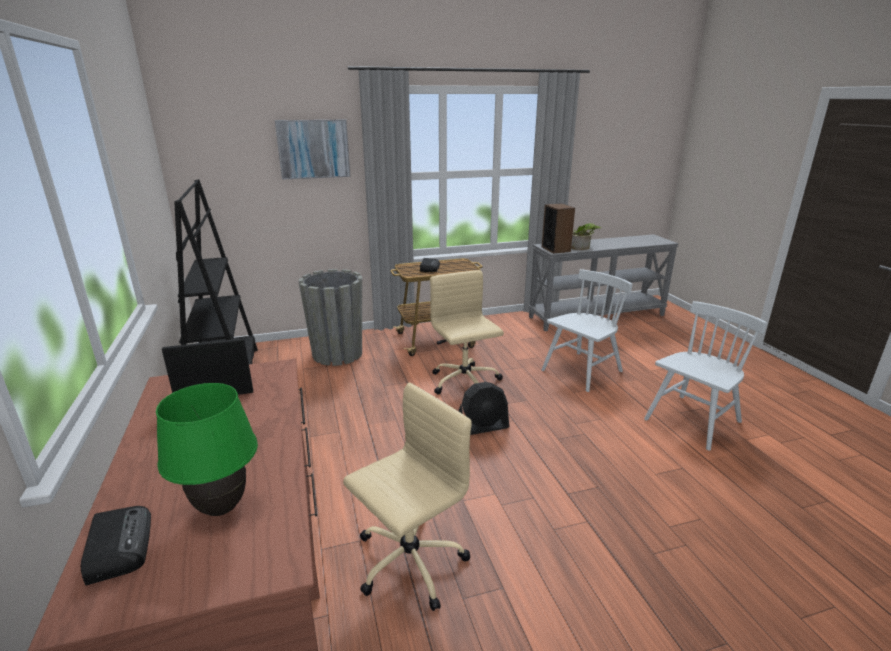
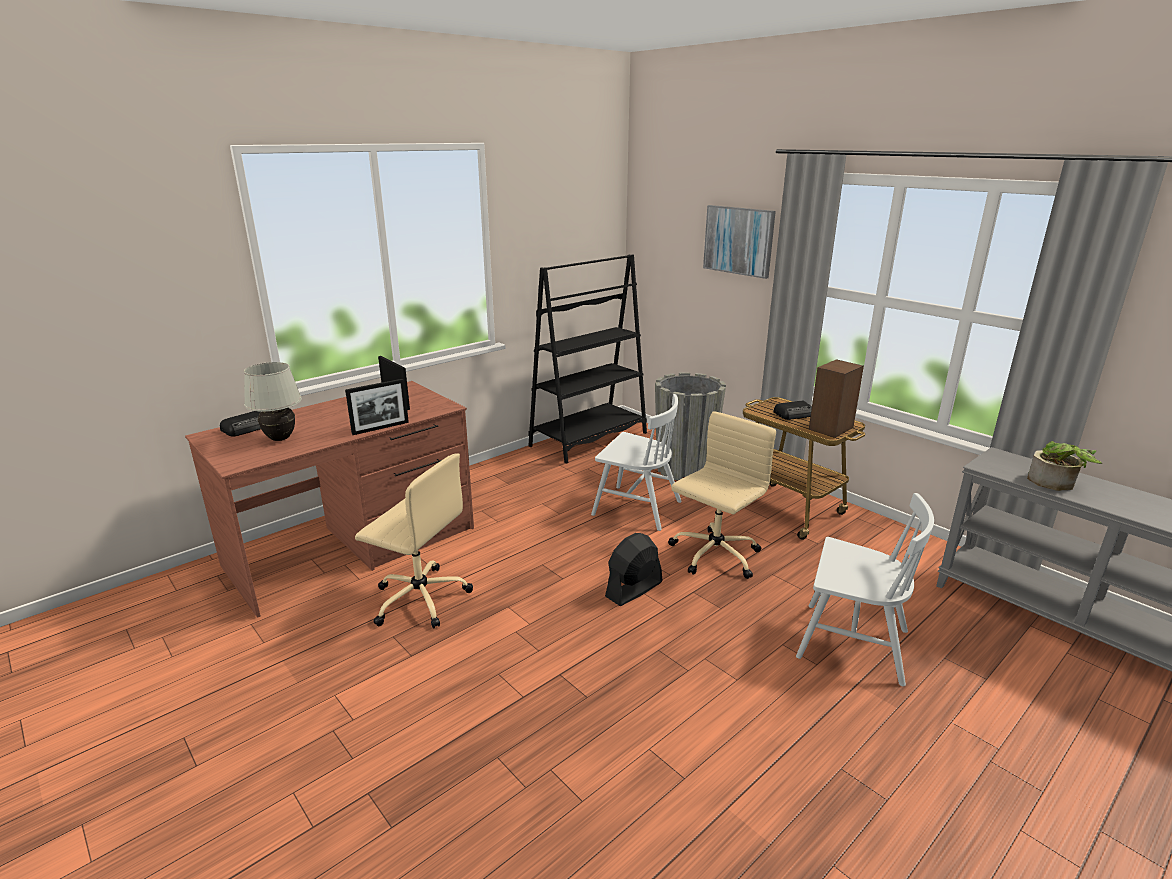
camera: 65 degrees right, 0 degrees up
green table lamp [156,383,258,516] -> white table lamp [244,362,302,441]
black fan [459,382,509,435] -> black fan turned 90 degrees clockwise [605,533,663,606]
speaker [542,203,575,254] -> speaker moved to [809,359,864,438]
white chair [644,301,767,451] -> white chair moved to [591,394,682,531]
none -> picture frame [345,379,409,435]

